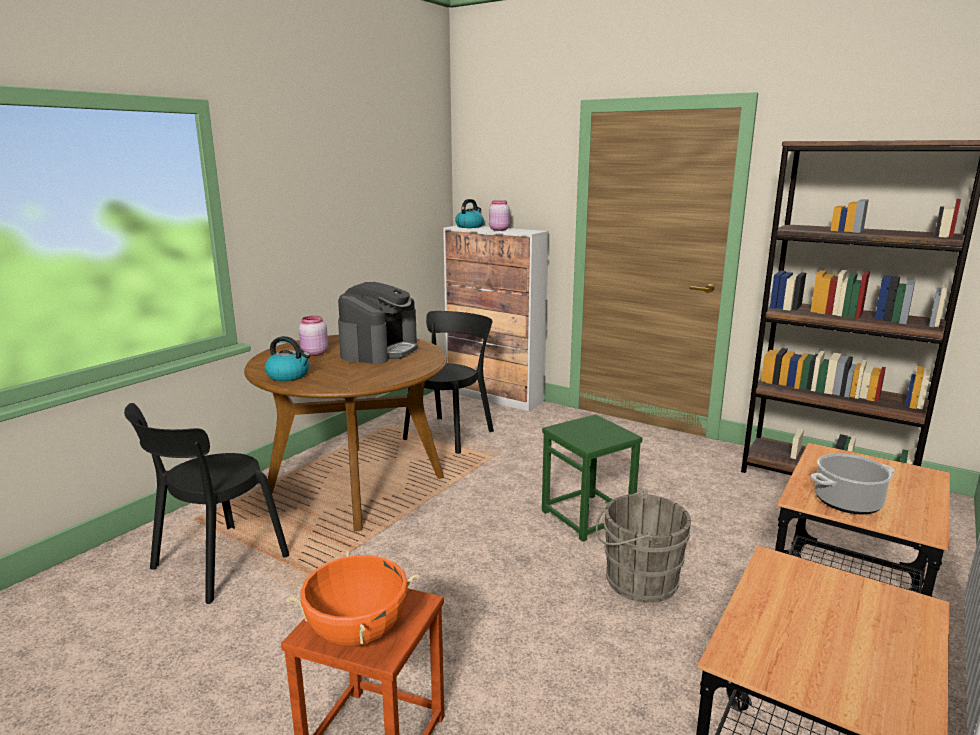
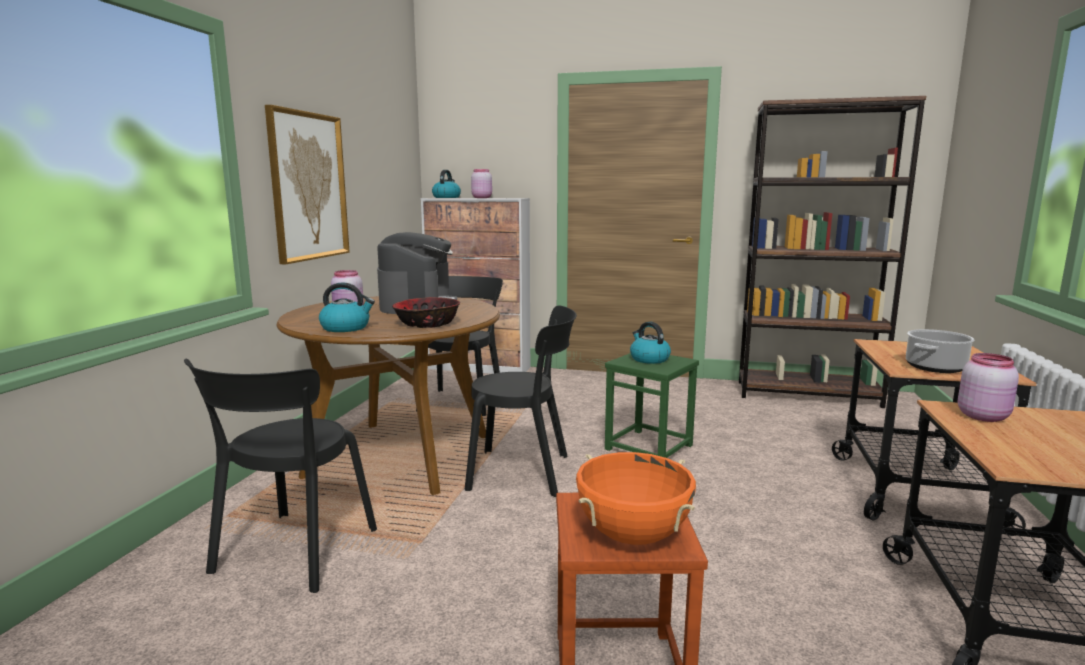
camera: 20 degrees left, 5 degrees down
grey bucket [596,490,691,603] -> none
none -> picture [265,105,350,264]
none -> bowl [392,297,460,328]
none -> black chair [465,306,577,497]
none -> kettle [630,322,671,364]
none -> pink jar [958,353,1019,422]

